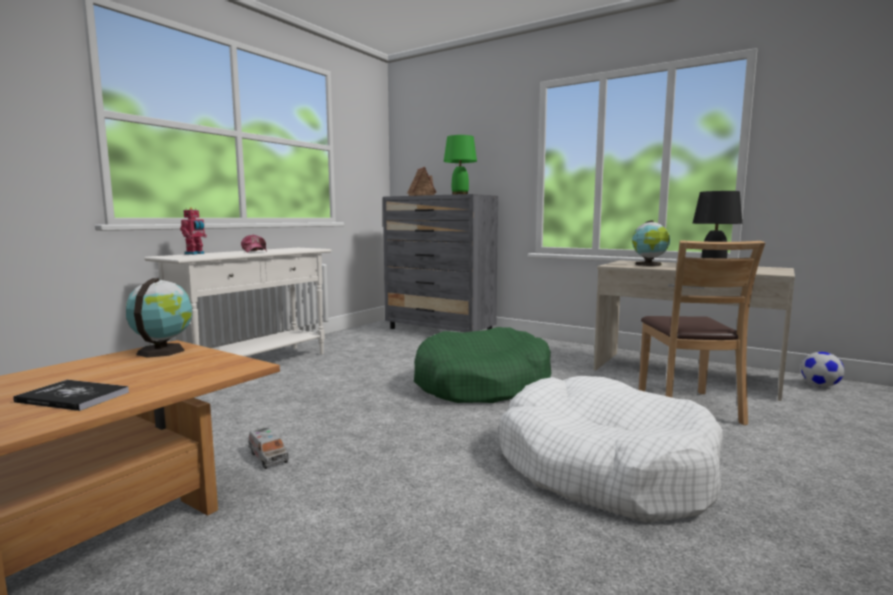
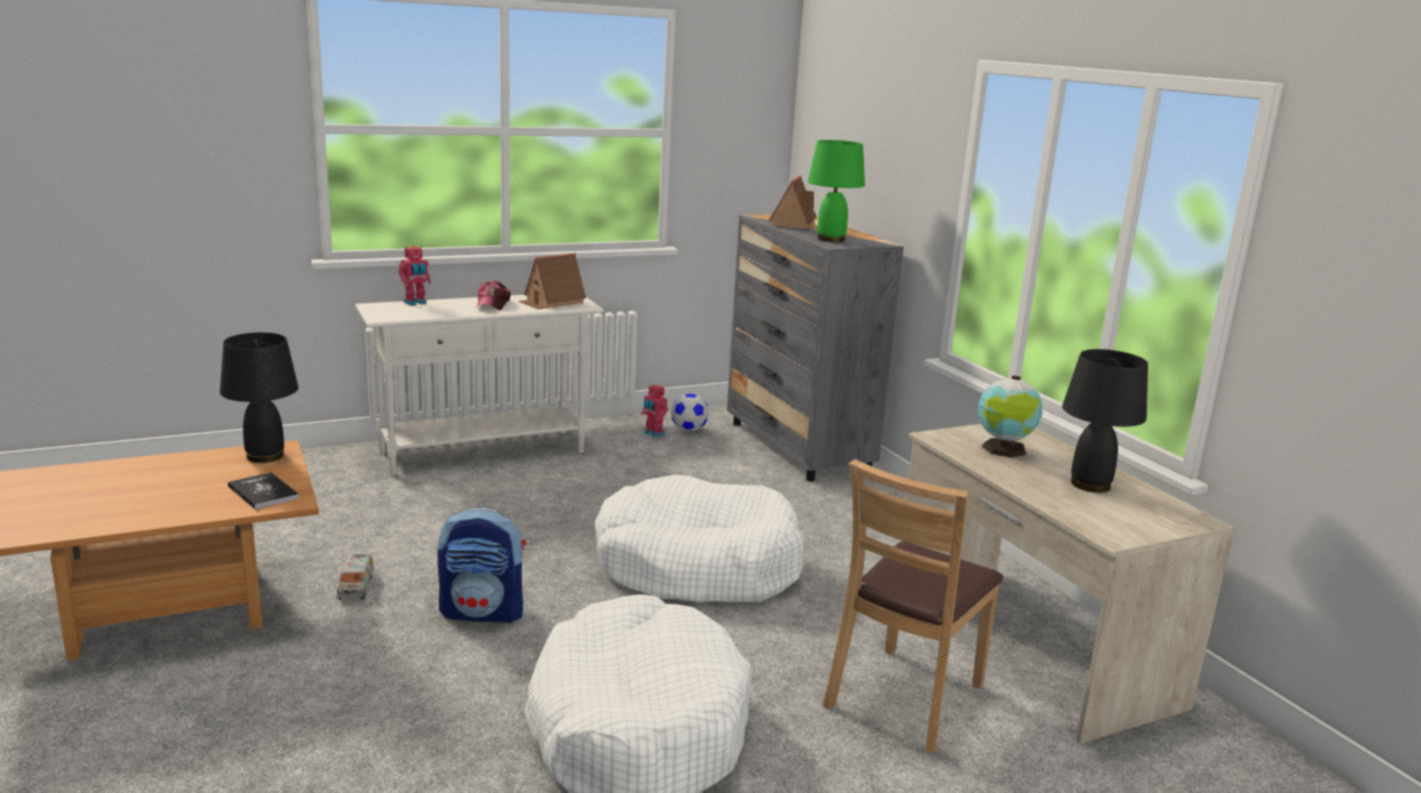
camera: 30 degrees right, 10 degrees up
book [13,380,129,411] -> book moved to [228,472,299,510]
globe [126,278,192,358] -> black table lamp [220,332,298,463]
green dog bed [414,327,552,403] -> white dog bed [595,475,804,602]
football [801,352,844,387] -> football moved to [671,394,709,431]
none -> backpack [437,507,526,624]
none -> toy house [518,253,586,309]
none -> toy robot [641,384,668,437]

